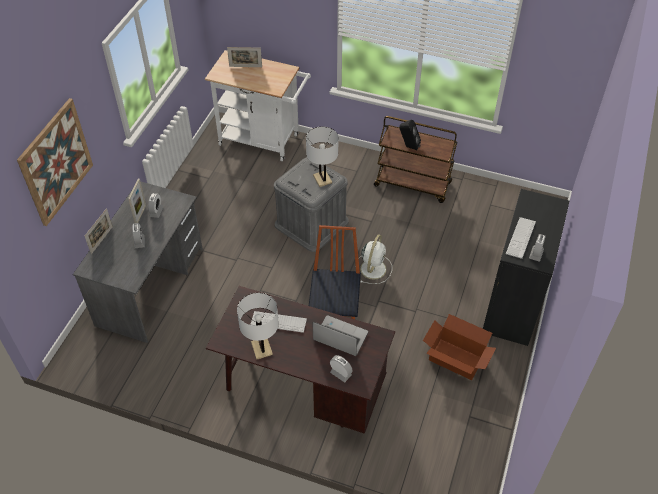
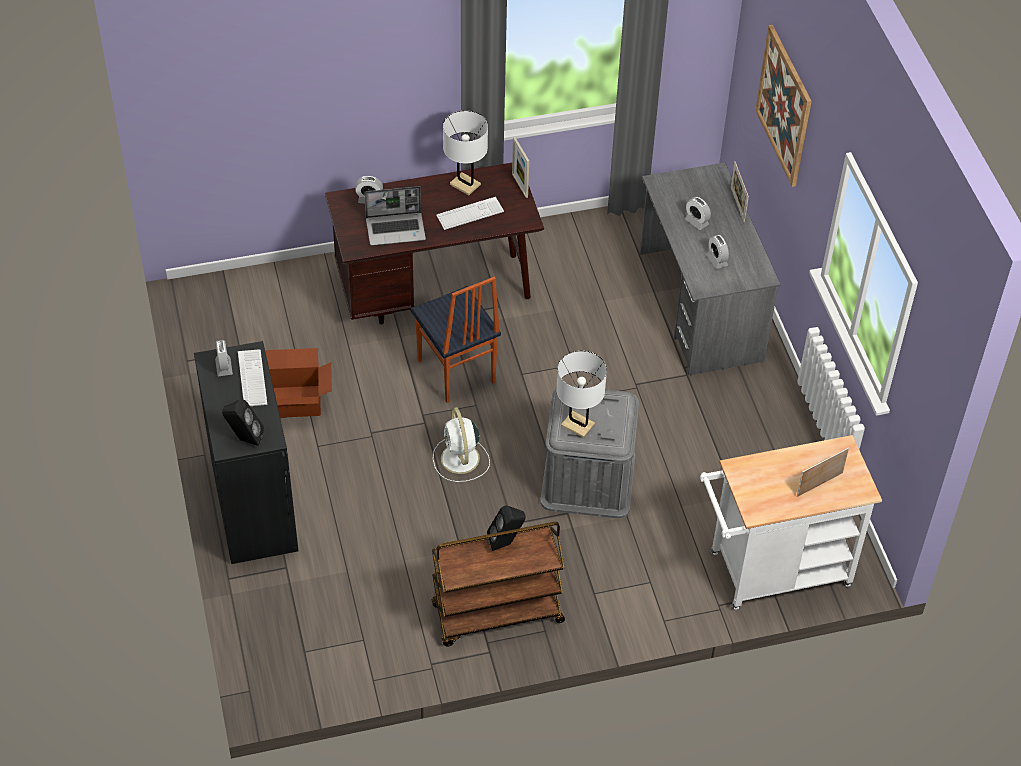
camera: 145 degrees right, 0 degrees up
picture frame [128,179,146,223] -> picture frame moved to [512,137,529,198]
none -> black speaker [222,399,264,446]

